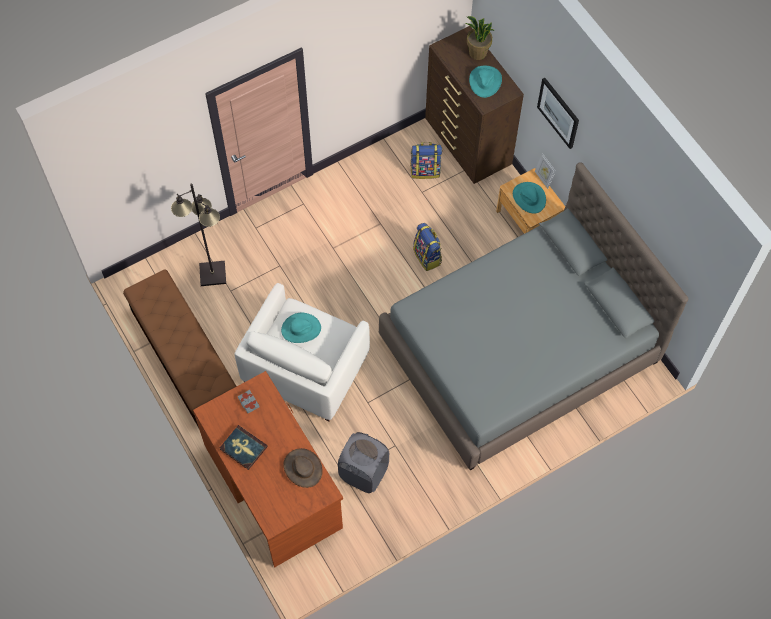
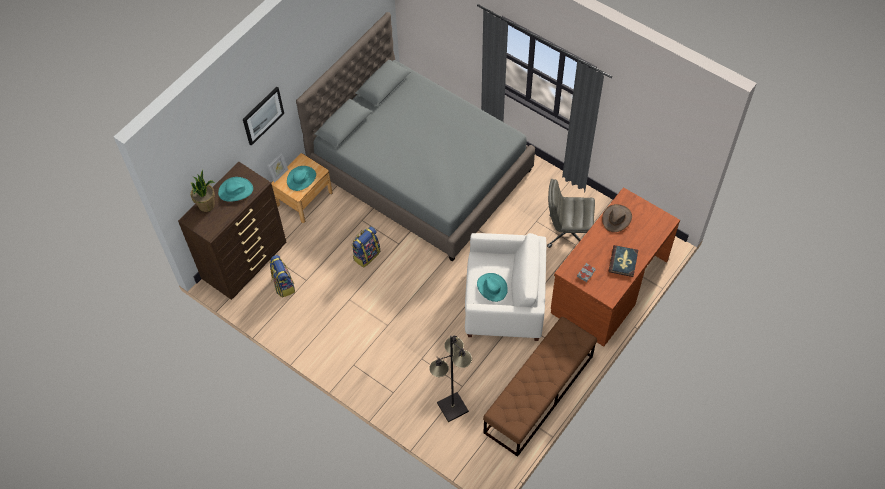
camera: 110 degrees left, 5 degrees down
grey laundry basket [338,432,389,493] -> grey office chair [547,179,595,248]

